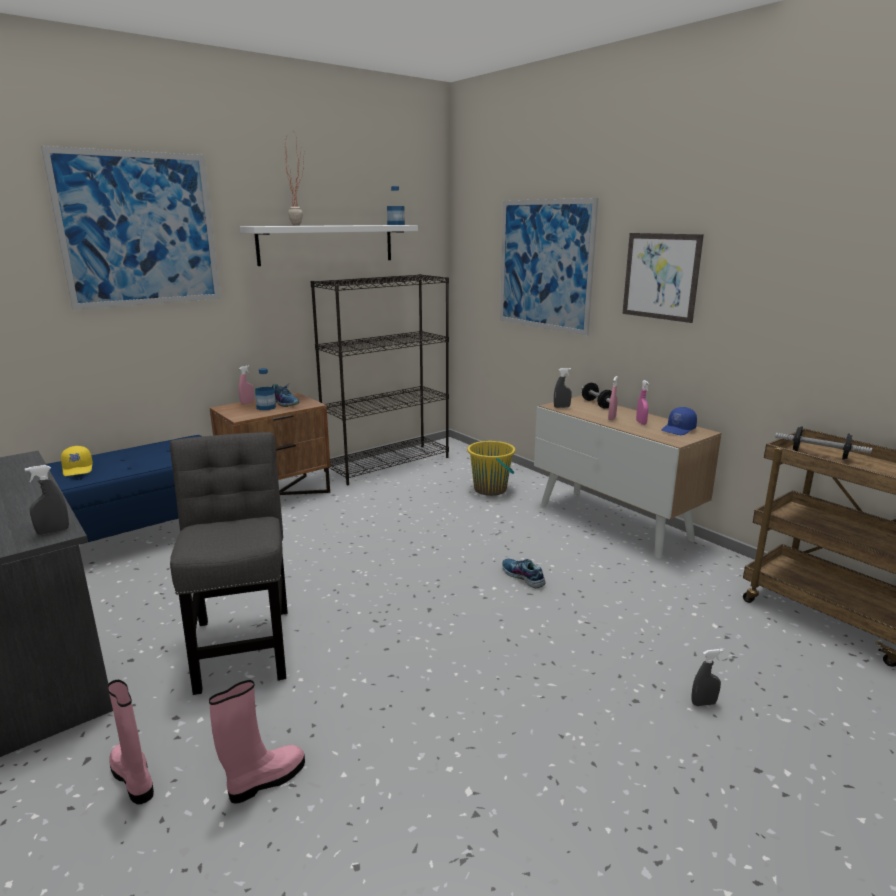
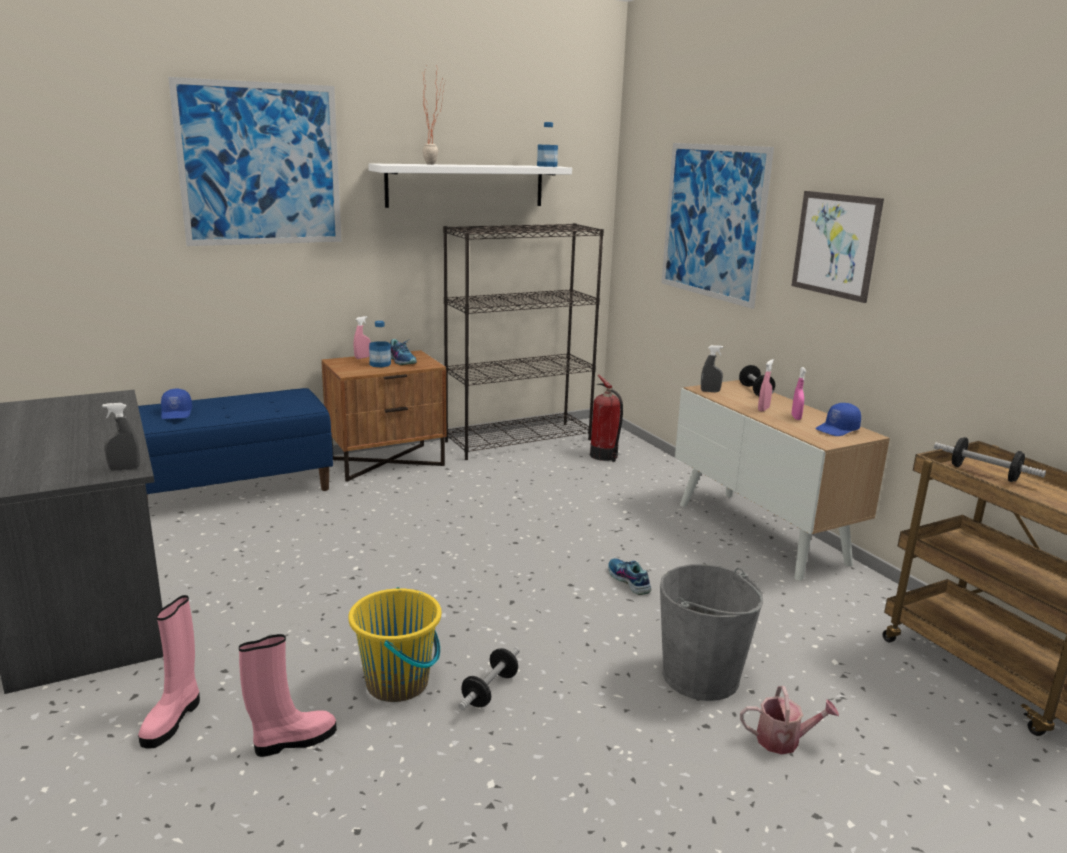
camera: 10 degrees right, 0 degrees up
yellow cap [61,446,93,476] -> blue cap [161,389,192,419]
pink boot [108,680,154,804] -> pink boot turned 135 degrees counterclockwise [138,595,200,749]
grey chair [170,432,288,695] -> none
yellow bucket [467,441,515,496] -> yellow bucket moved to [349,587,442,702]
grey spray bottle [691,649,723,706] -> watering can [740,686,839,755]
none -> dumbbell [458,647,519,710]
none -> fire extinguisher [590,375,623,462]
none -> grey bucket [660,564,763,701]

